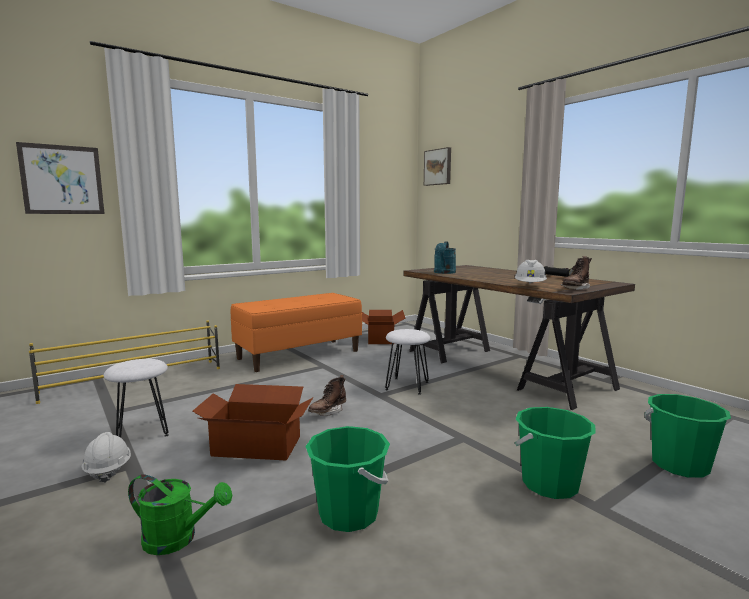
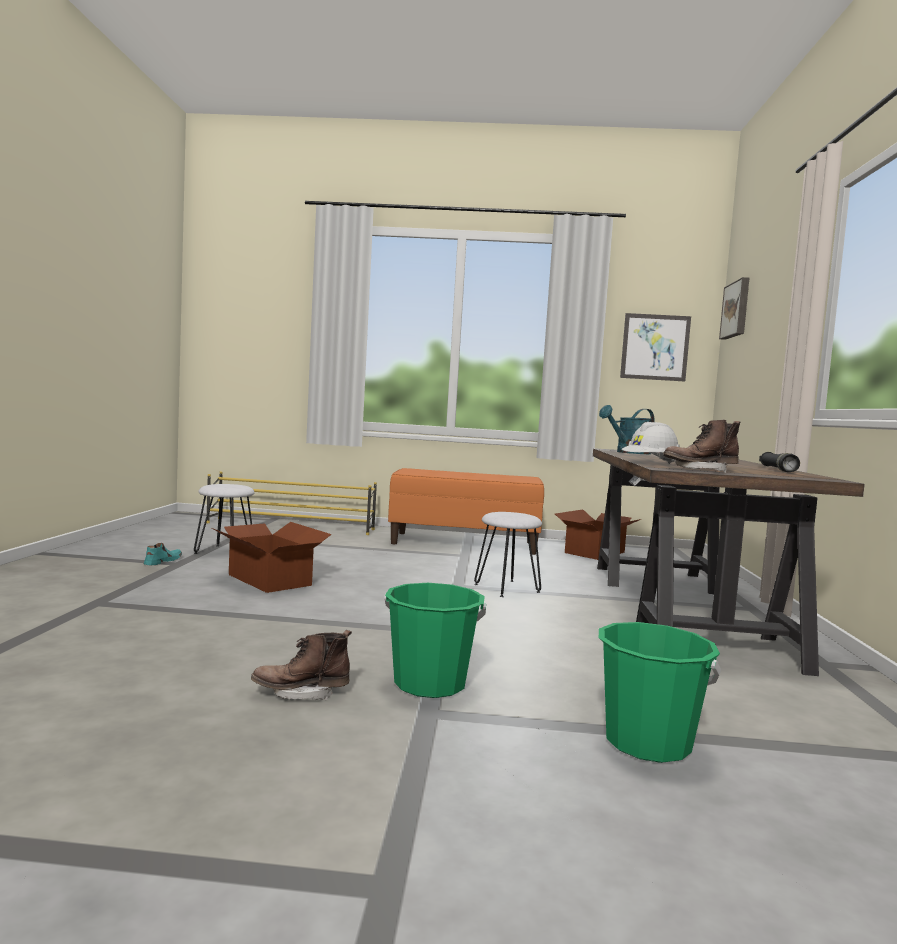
camera: 40 degrees right, 5 degrees down
picture [16,142,105,214] -> picture moved to [620,313,691,381]
white hard hat [82,432,131,483] -> turquoise shoe [144,543,182,565]
green watering can [128,474,233,555] -> none
green bucket [305,426,390,532] -> none
brown boot [308,375,346,416] -> brown boot moved to [251,630,352,700]

